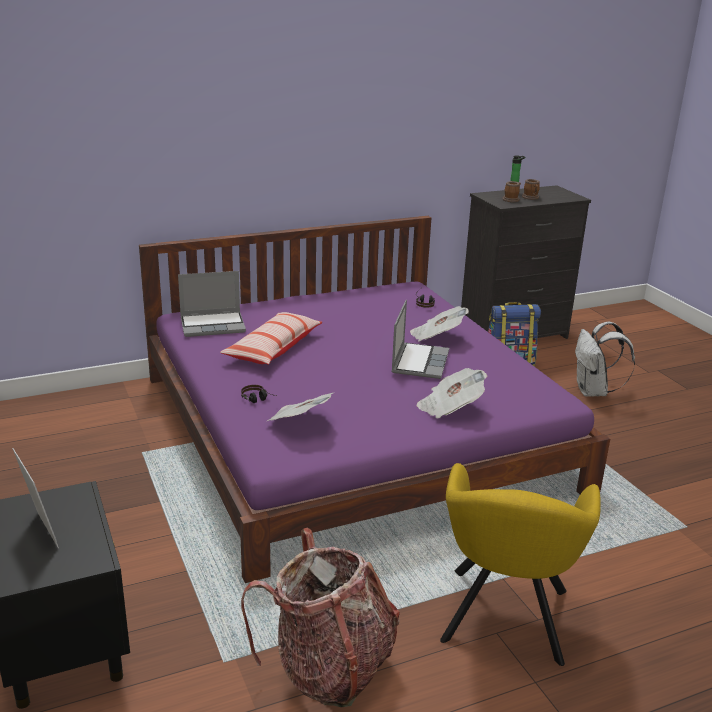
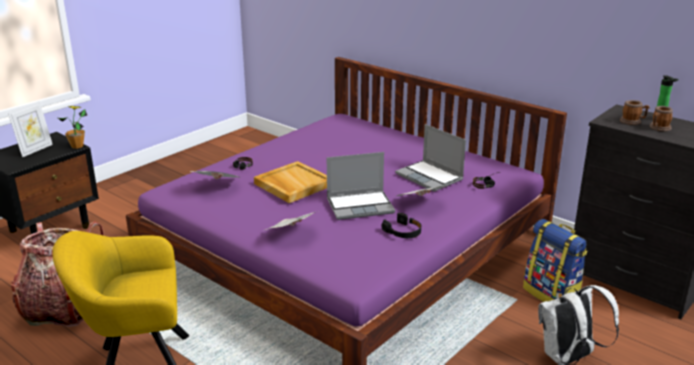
camera: 65 degrees right, 0 degrees up
laptop [178,271,246,337] -> laptop moved to [395,124,466,192]
pillow [220,312,323,364] -> none
none -> potted plant [58,106,87,149]
none -> beige tray [254,161,327,203]
none -> black headphones [382,213,421,238]

